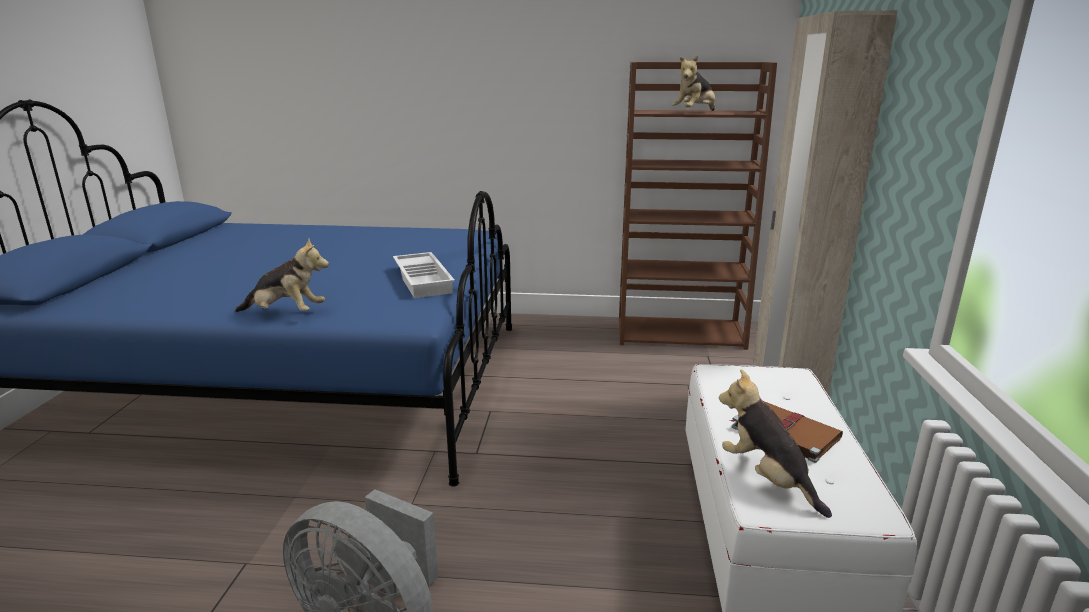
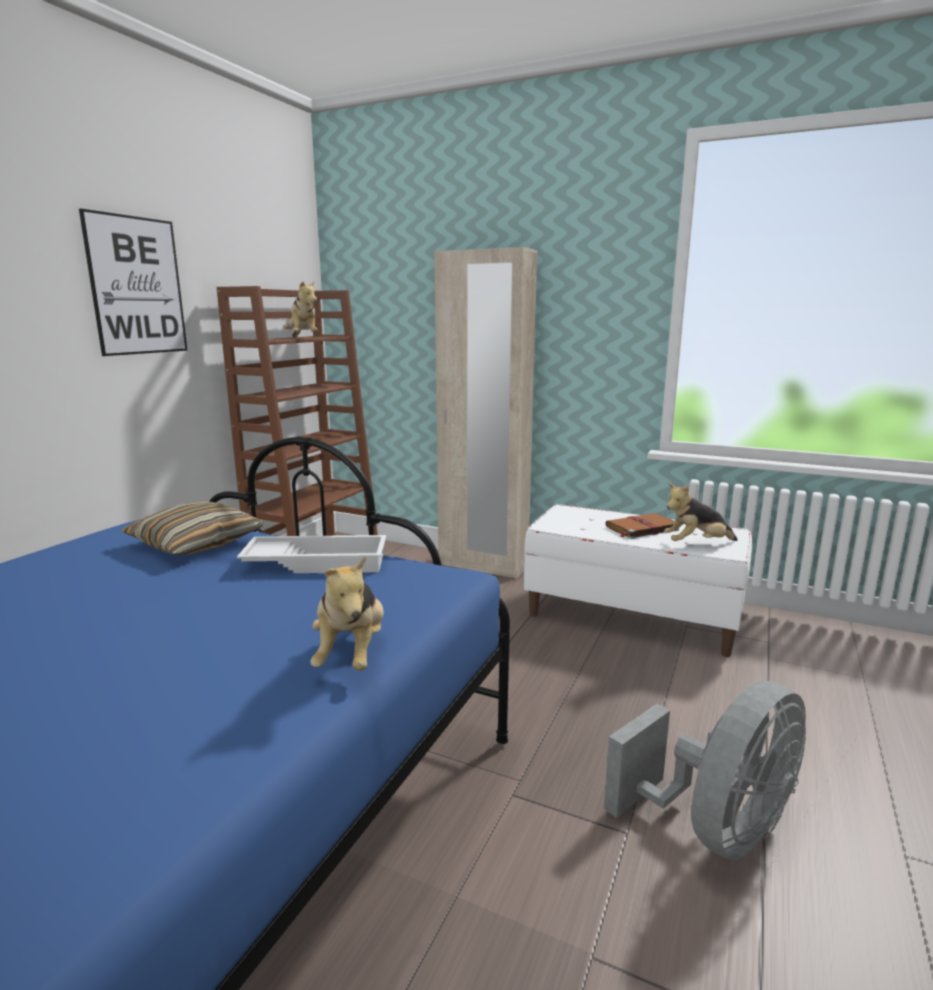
camera: 70 degrees left, 5 degrees down
plush toy [235,237,329,312] -> plush toy turned 150 degrees clockwise [310,555,384,670]
none -> picture [79,208,188,356]
none -> pillow [121,501,264,555]

